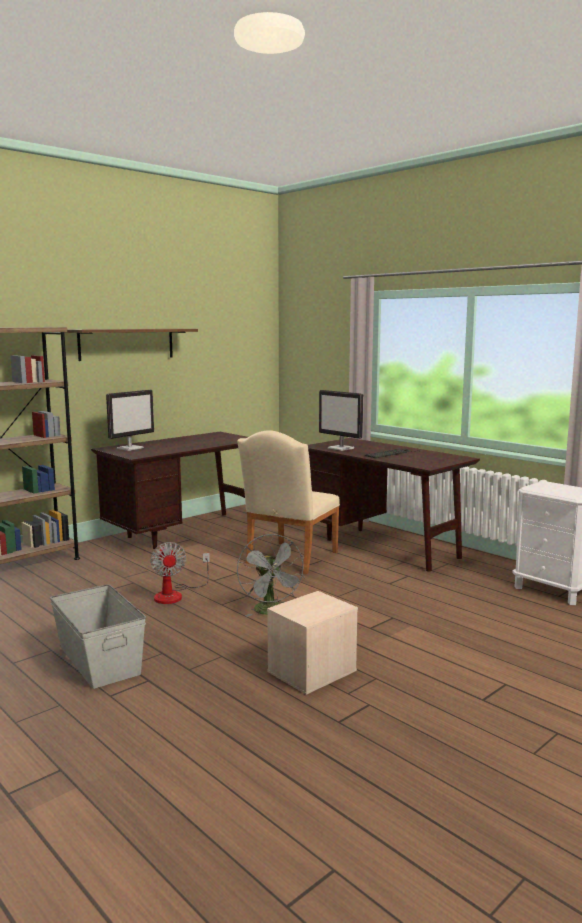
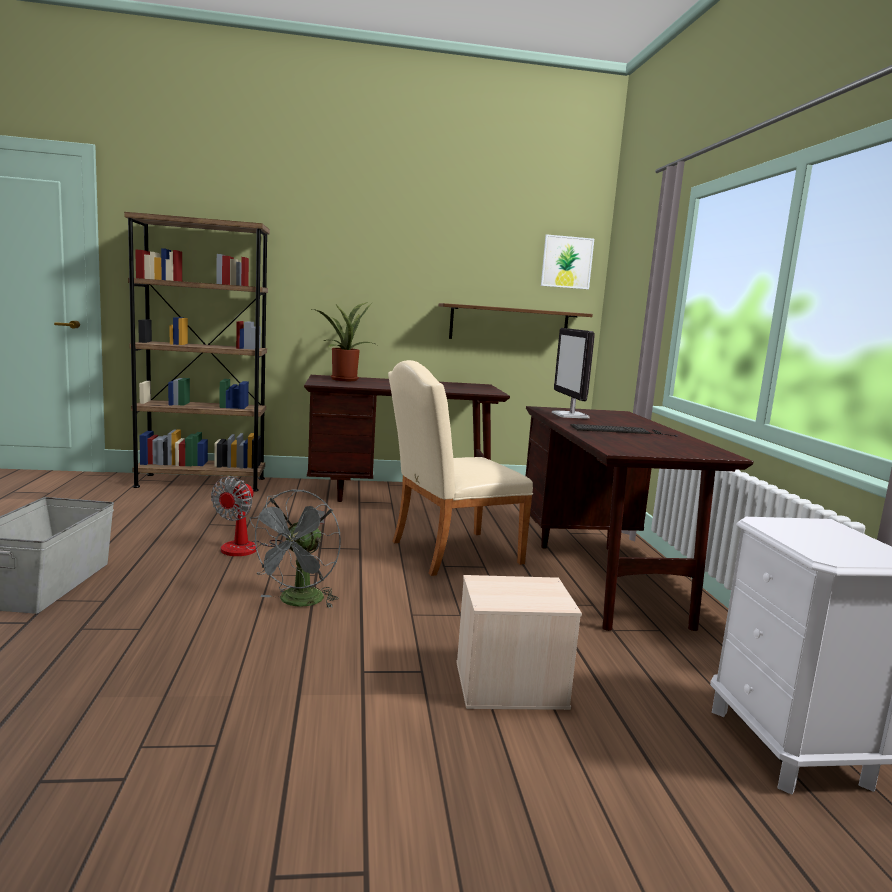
camera: 35 degrees right, 0 degrees up
shelf [66,329,198,361] -> shelf moved to [439,303,593,339]
monitor [106,390,154,451] -> potted plant [312,302,377,381]
beige storage box [267,591,358,695] -> beige storage box moved to [456,575,582,710]
none -> picture [541,234,594,289]

